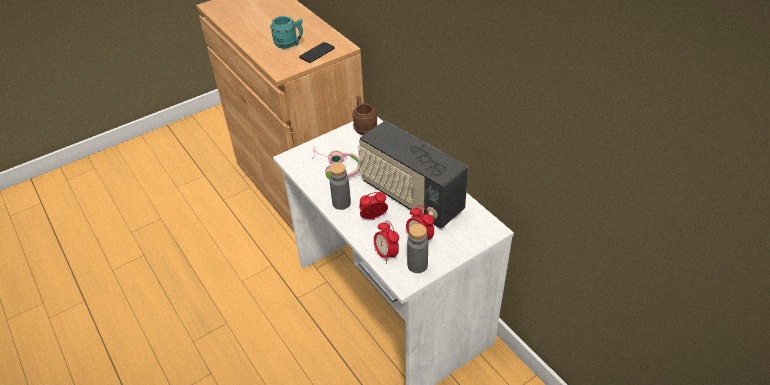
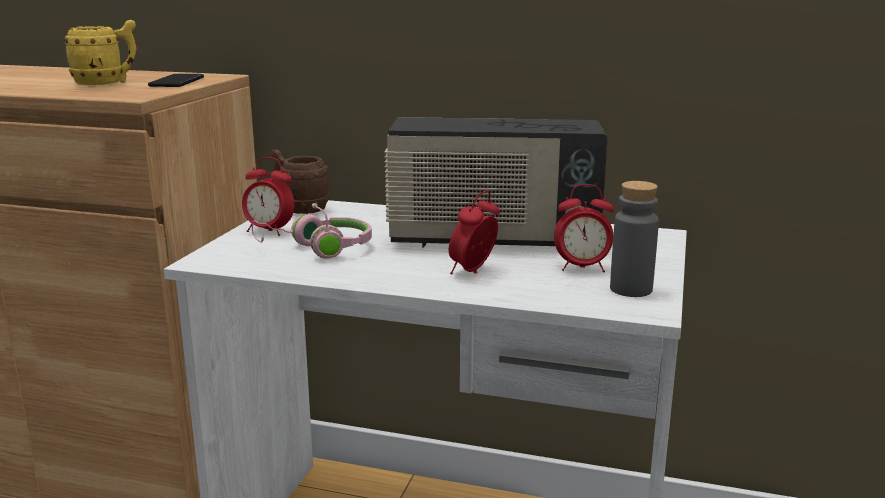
camera: 40 degrees left, 25 degrees down
turquoise mug [270,16,303,49] -> yellow mug [64,20,136,85]
grey bottle [330,163,351,210] -> none
alarm clock [374,221,399,264] -> alarm clock moved to [242,157,295,236]

